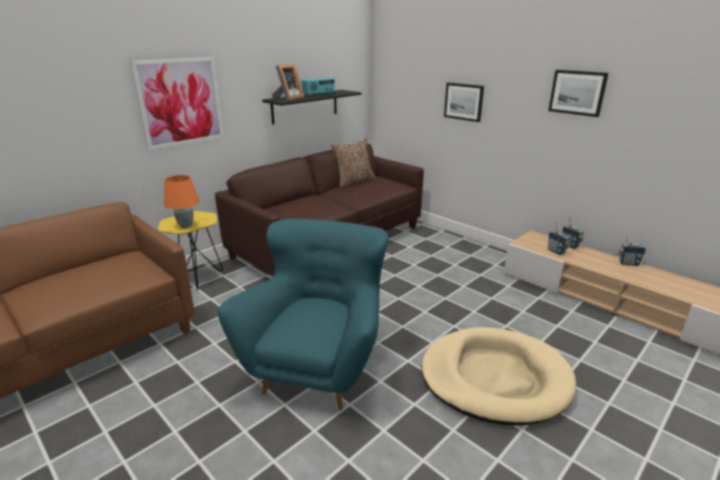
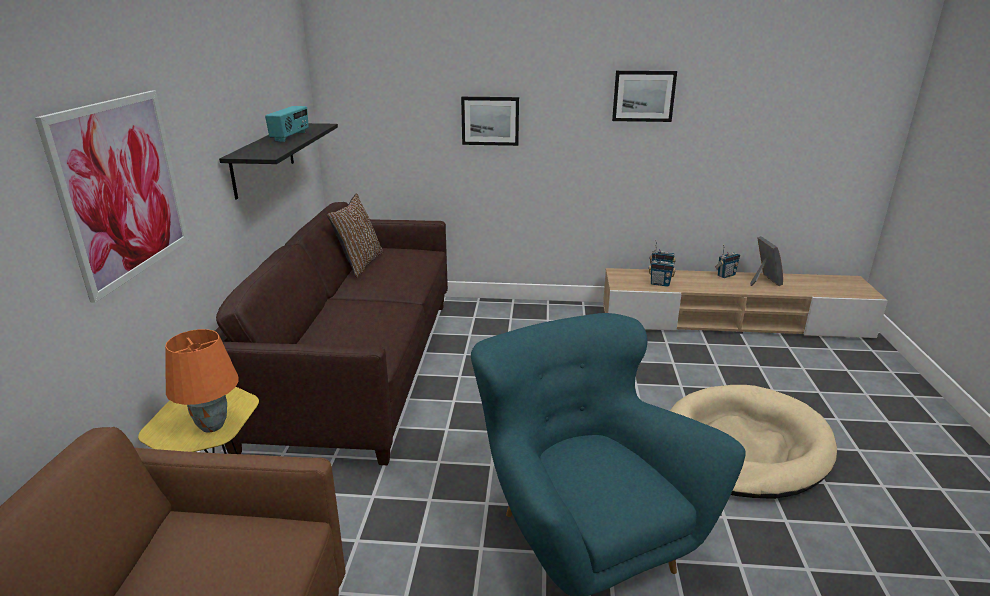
camera: 40 degrees left, 0 degrees up
picture frame [272,64,304,101] -> picture frame moved to [750,236,783,286]

